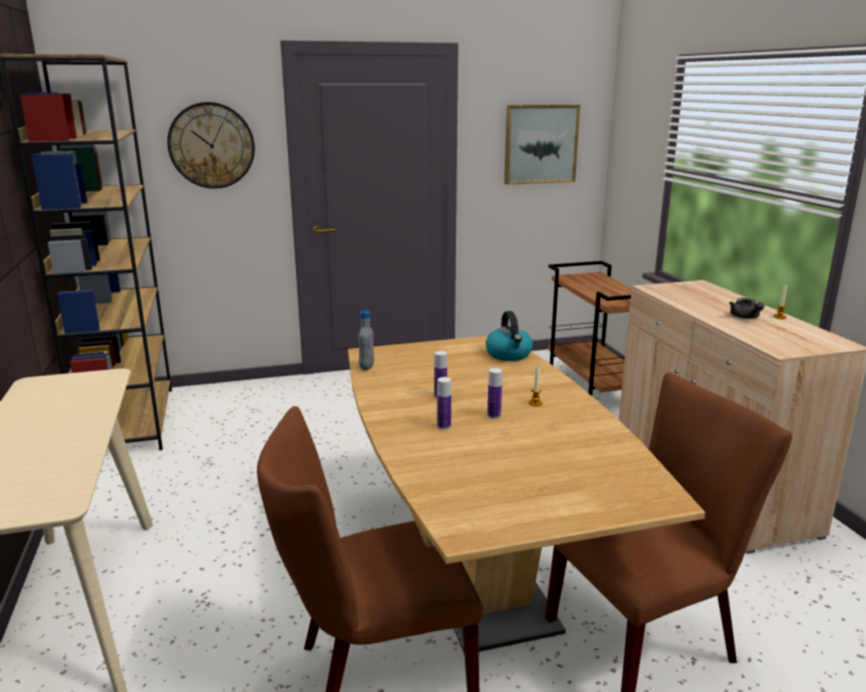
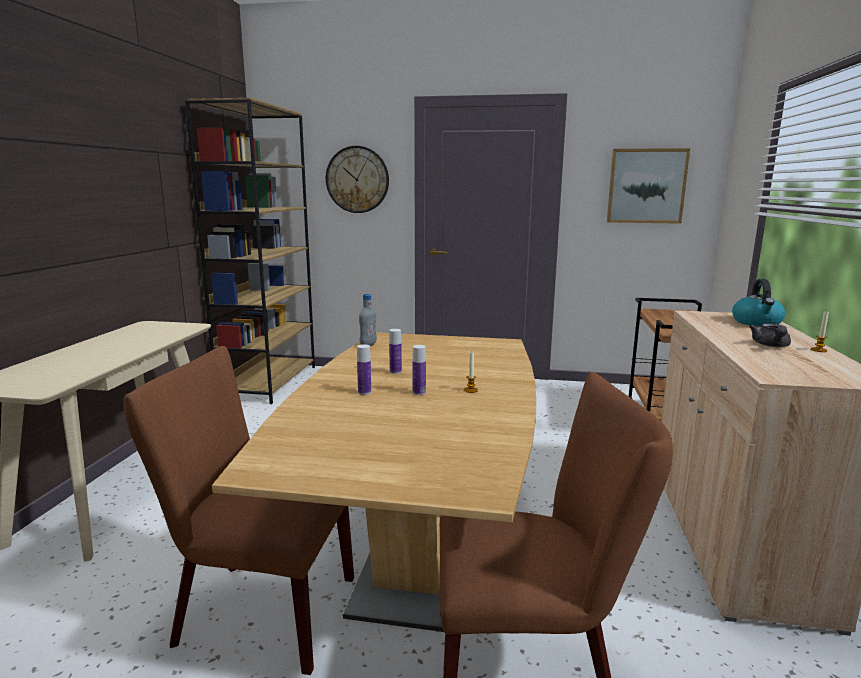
camera: 25 degrees right, 5 degrees down
kettle [486,311,533,361] -> kettle moved to [732,279,786,327]

